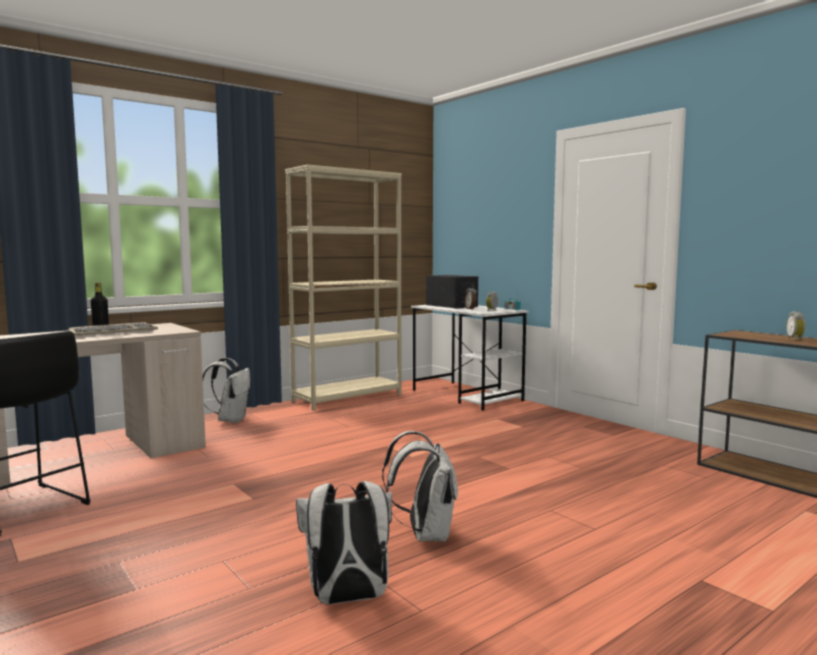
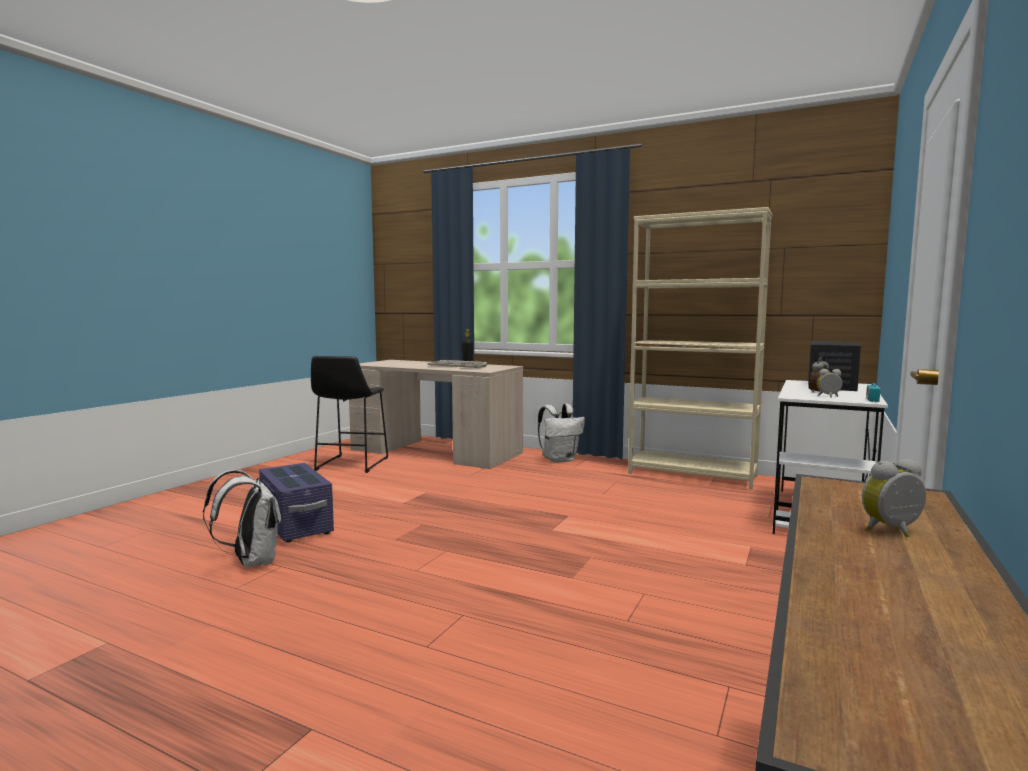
camera: 65 degrees right, 0 degrees up
white backpack [382,431,458,542] -> none
none -> purple storage box [259,463,334,542]

